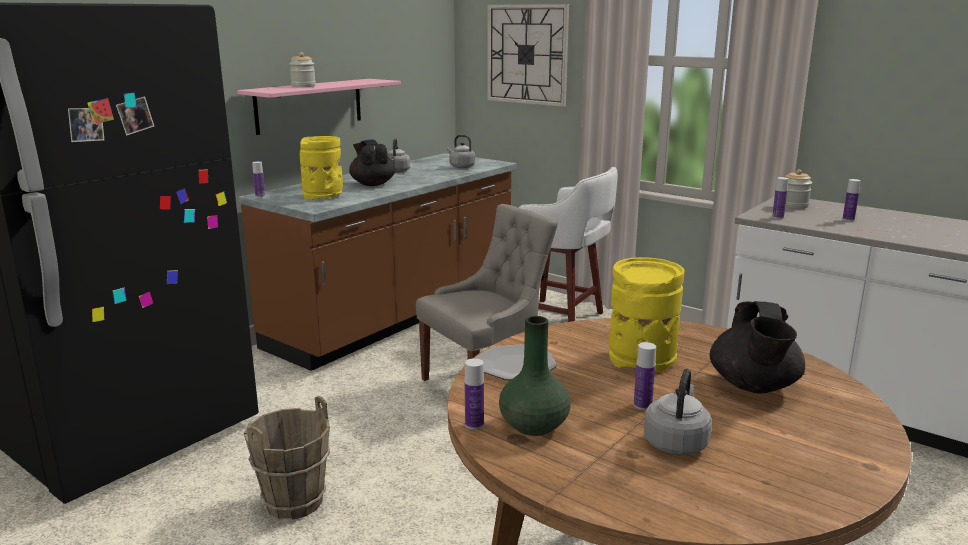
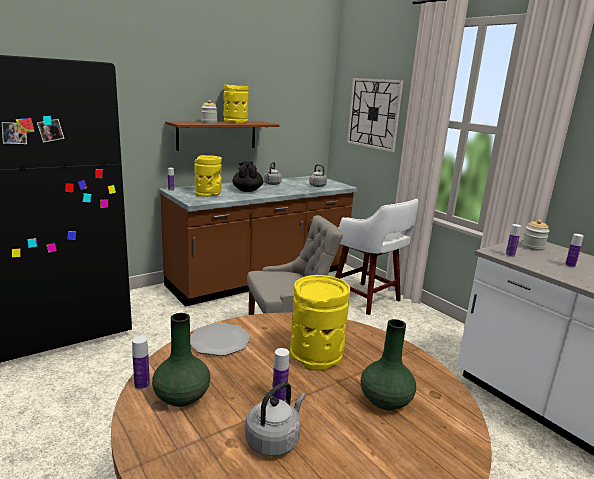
camera: 15 degrees right, 0 degrees up
pink shelf [237,79,401,135] -> brown shelf [165,121,279,151]
brown bucket [244,396,330,520] -> none
black teapot [710,301,805,393] -> green vase [361,319,416,410]
none -> yellow vase [223,85,249,123]

